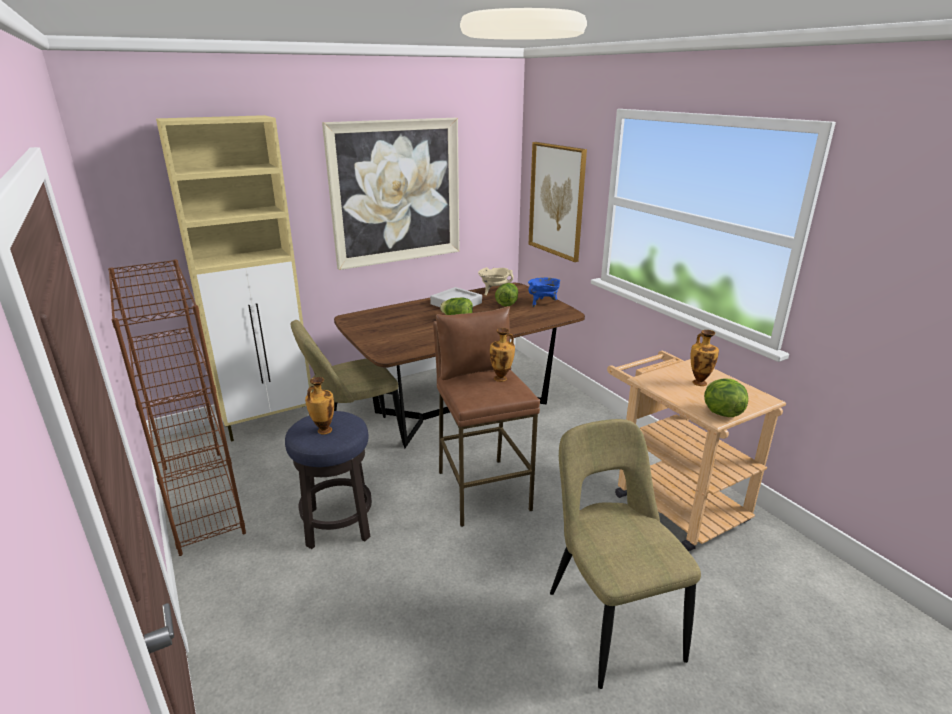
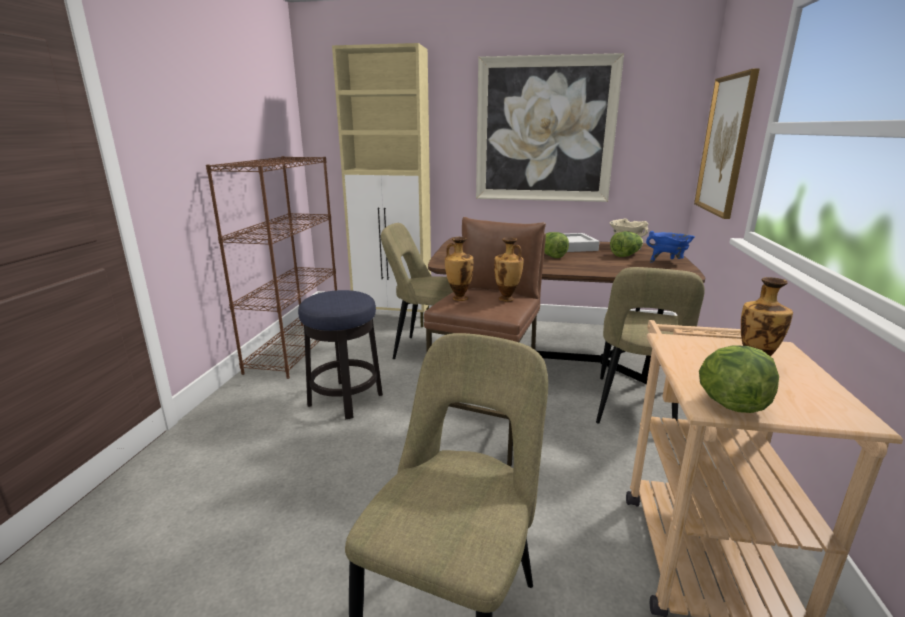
camera: 40 degrees right, 5 degrees down
vase [305,377,334,435] -> vase moved to [445,237,474,301]
none -> beige chair [596,267,705,423]

